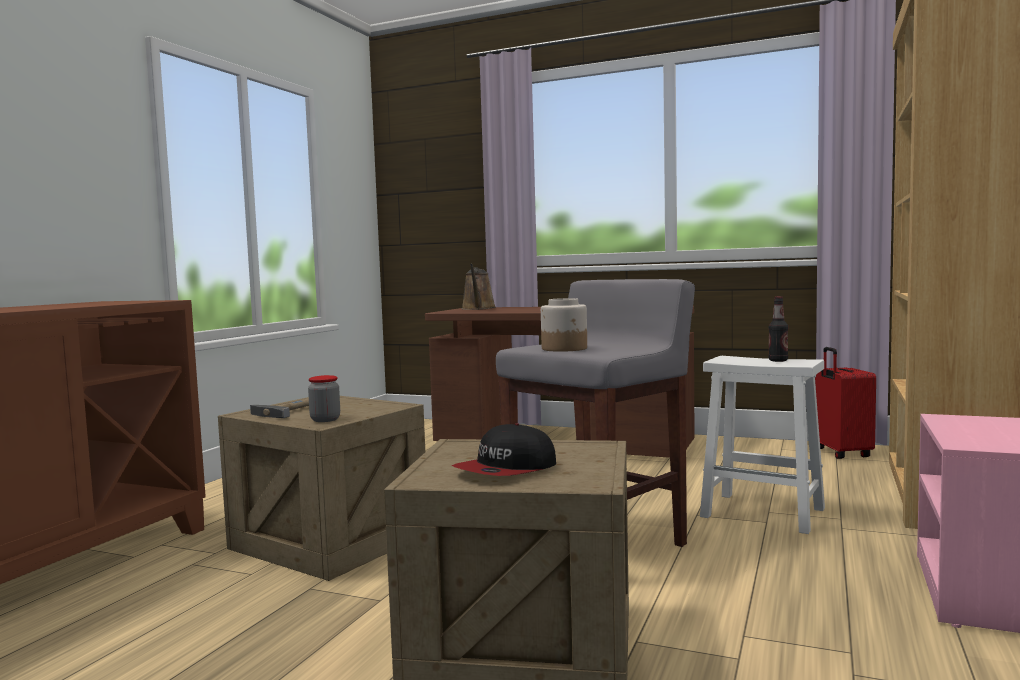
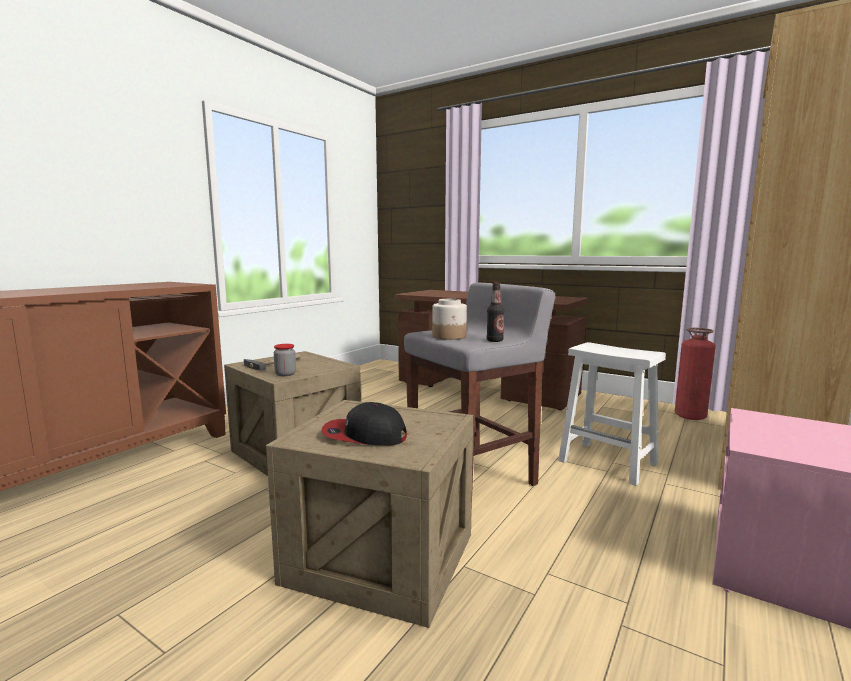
camera: 10 degrees right, 5 degrees up
cap [452,423,556,476] -> cap turned 45 degrees clockwise [321,402,407,446]
brown watering can [462,264,496,310] -> none
bottle [768,296,788,362] -> bottle moved to [487,282,504,342]
red suitcase [815,347,876,459] -> fire extinguisher [675,328,716,420]

